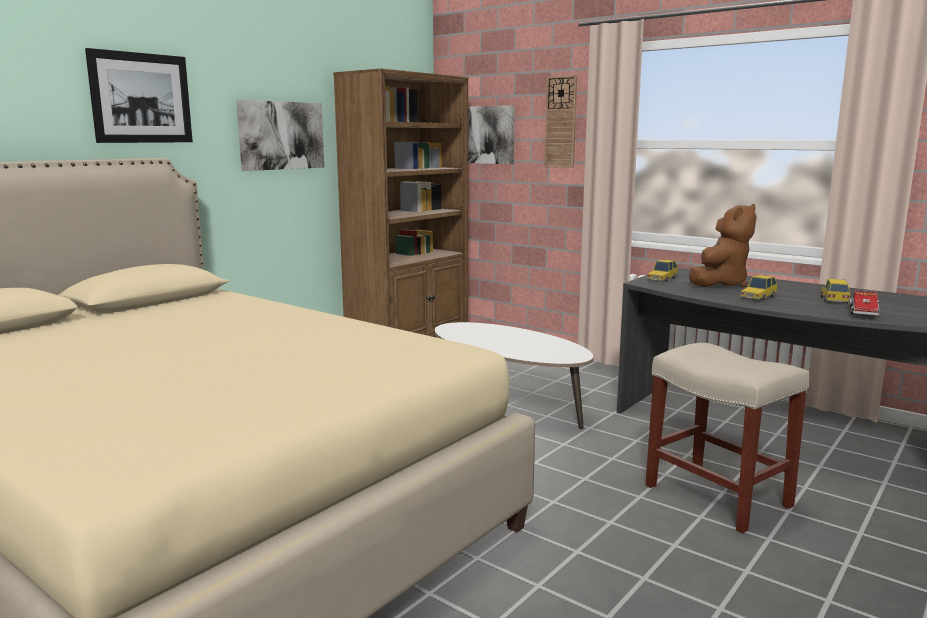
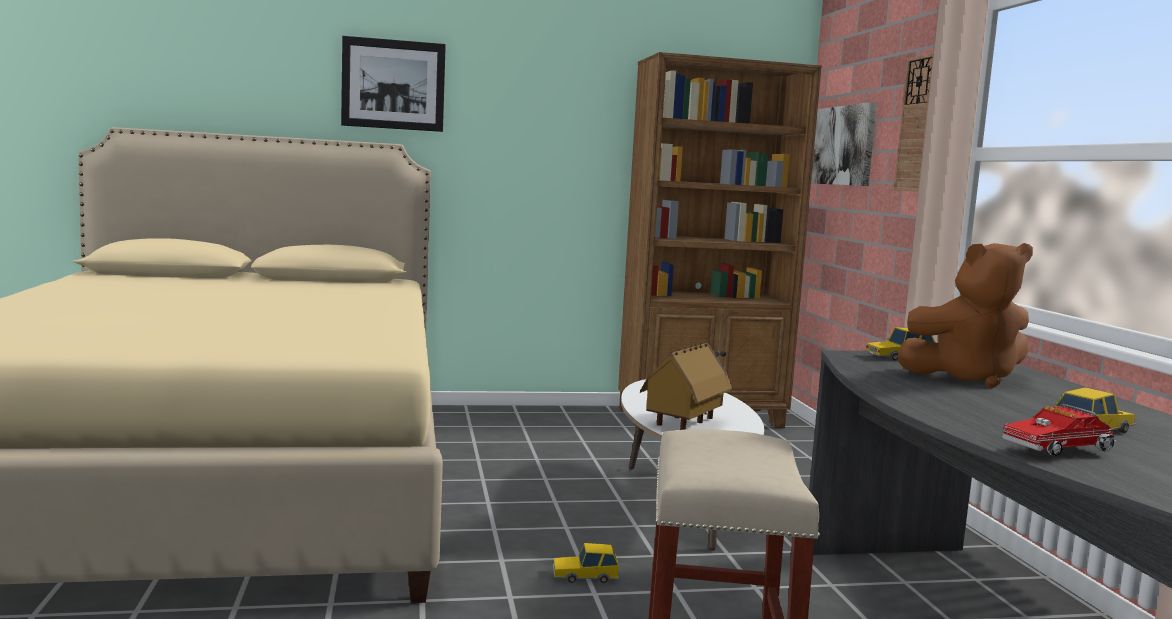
camera: 40 degrees right, 5 degrees down
picture [236,100,324,171] -> none
toy car [740,275,777,300] -> toy car moved to [553,543,619,583]
none -> toy house [640,342,732,430]

